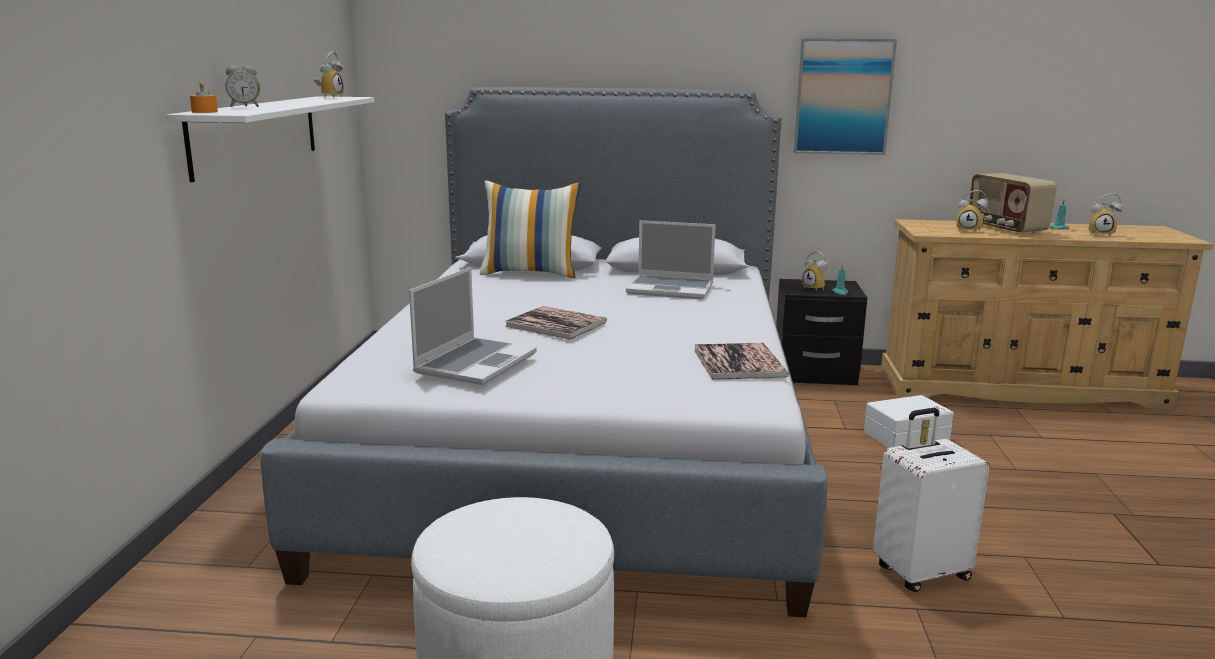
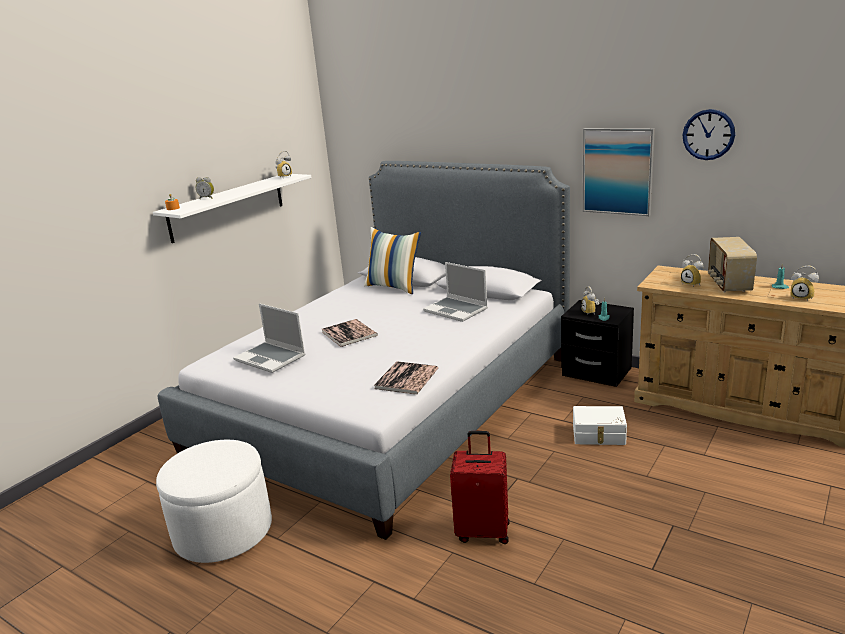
camera: 30 degrees right, 5 degrees up
laptop [409,267,537,385] -> laptop turned 75 degrees clockwise [233,303,305,373]
white suitcase [873,408,990,592] -> red suitcase [450,431,510,544]
none -> wall clock [683,109,735,160]

